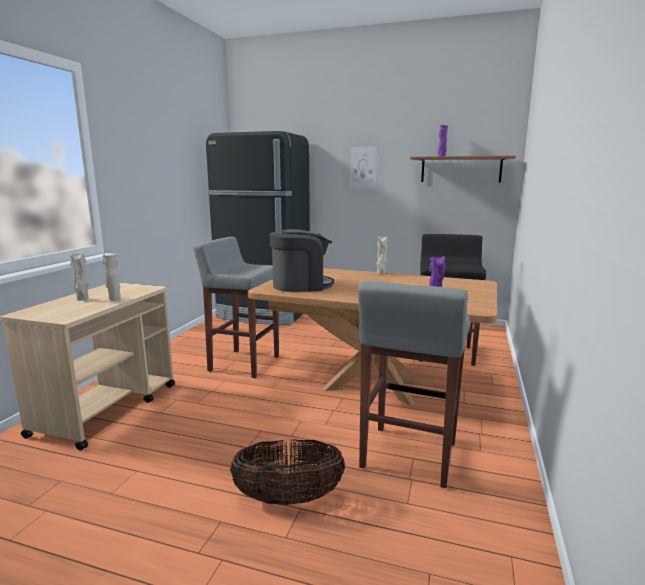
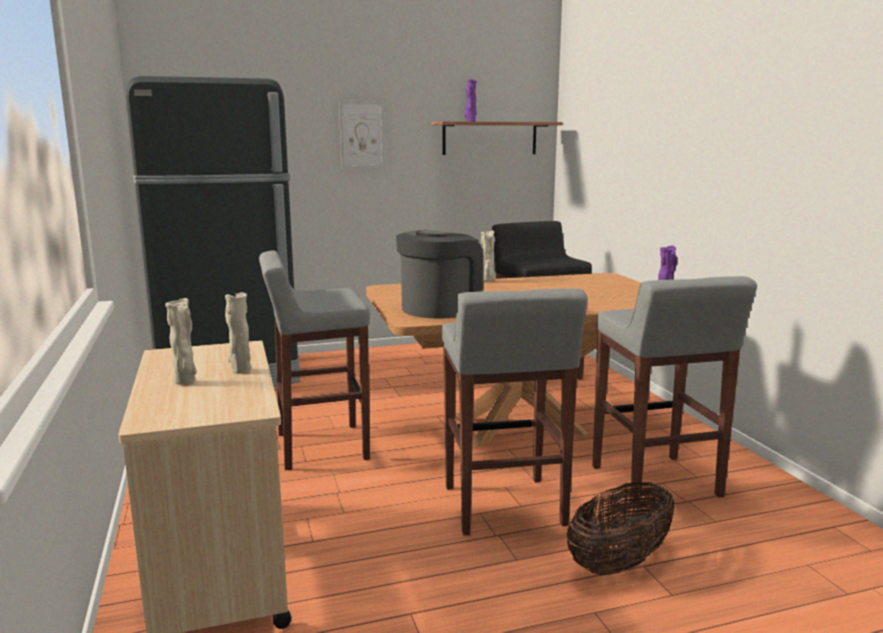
camera: 35 degrees left, 0 degrees up
none -> grey stool [442,288,588,536]

